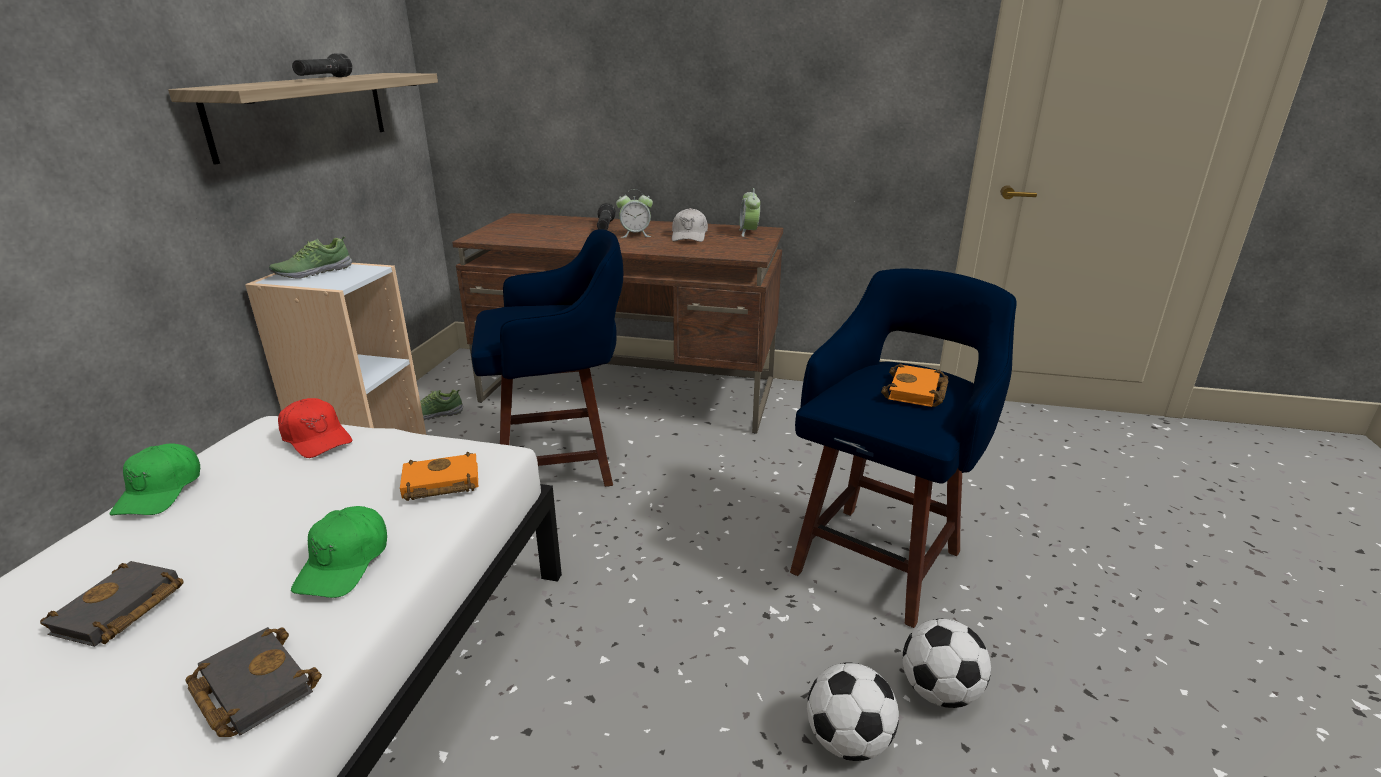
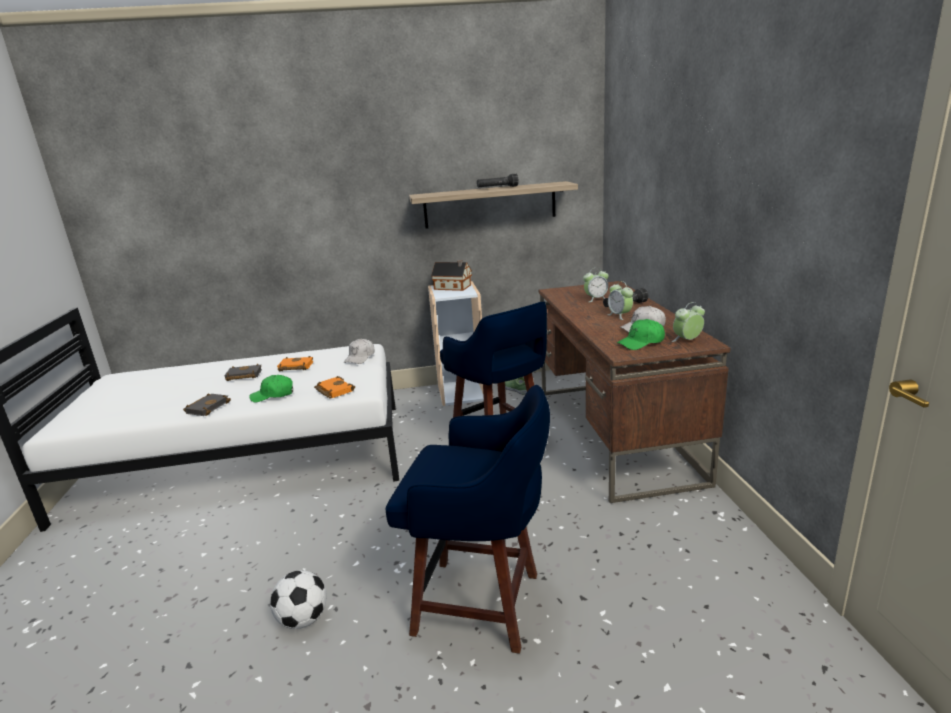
camera: 70 degrees right, 5 degrees down
green cap [110,444,200,515] -> green cap moved to [617,319,665,350]
shoe [269,236,352,279] -> toy house [431,260,472,291]
red cap [278,398,352,458] -> white cap [344,339,375,364]
orange book [881,364,948,407] -> orange book moved to [277,356,314,371]
football [903,619,991,708] -> none
none -> alarm clock [583,268,608,302]

